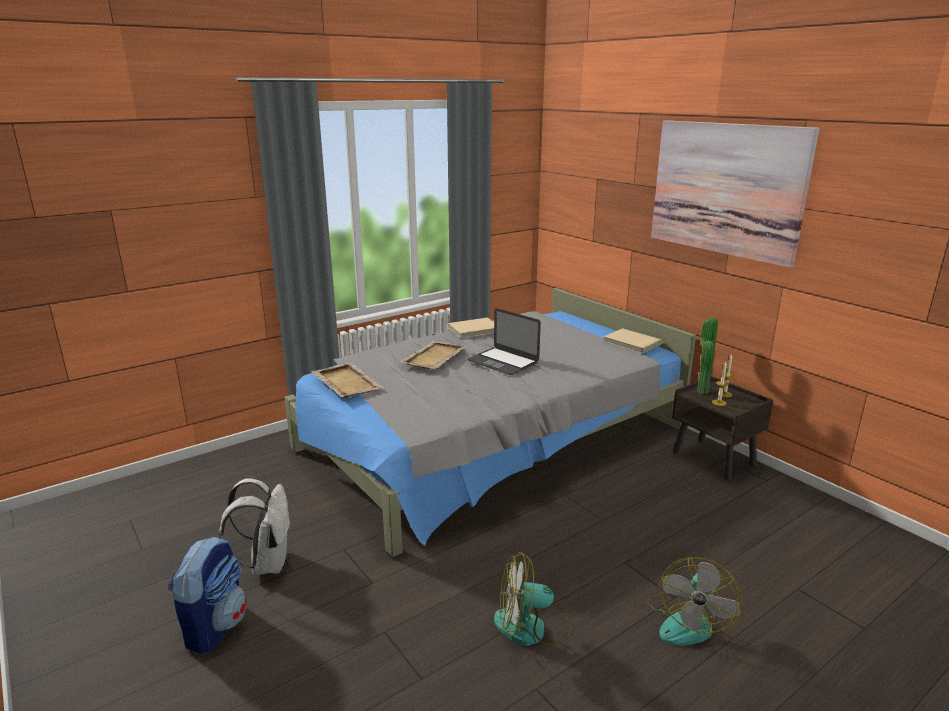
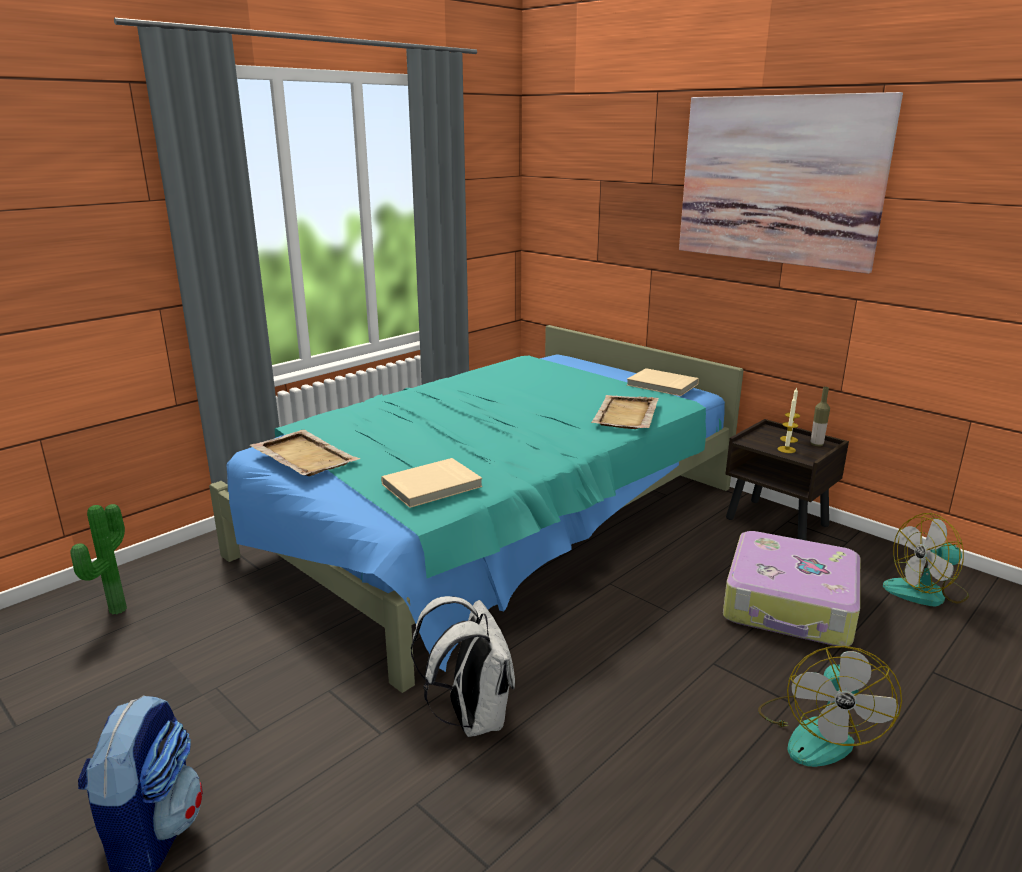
camera: 10 degrees left, 0 degrees up
white backpack [218,478,292,575] -> white backpack moved to [411,596,515,737]
grey bed [284,288,696,557] -> turquoise bed [209,325,744,693]
beige tray [399,341,467,369] -> beige tray moved to [591,395,659,429]
beige book [448,317,494,338] -> beige book moved to [381,458,482,508]
laptop [467,308,541,375] -> none
fan [494,552,572,646] -> fan moved to [883,513,969,606]
potted plant [697,317,718,394] -> potted plant moved to [70,504,127,615]
none -> suitcase [723,531,860,646]
none -> bottle [810,387,830,446]

